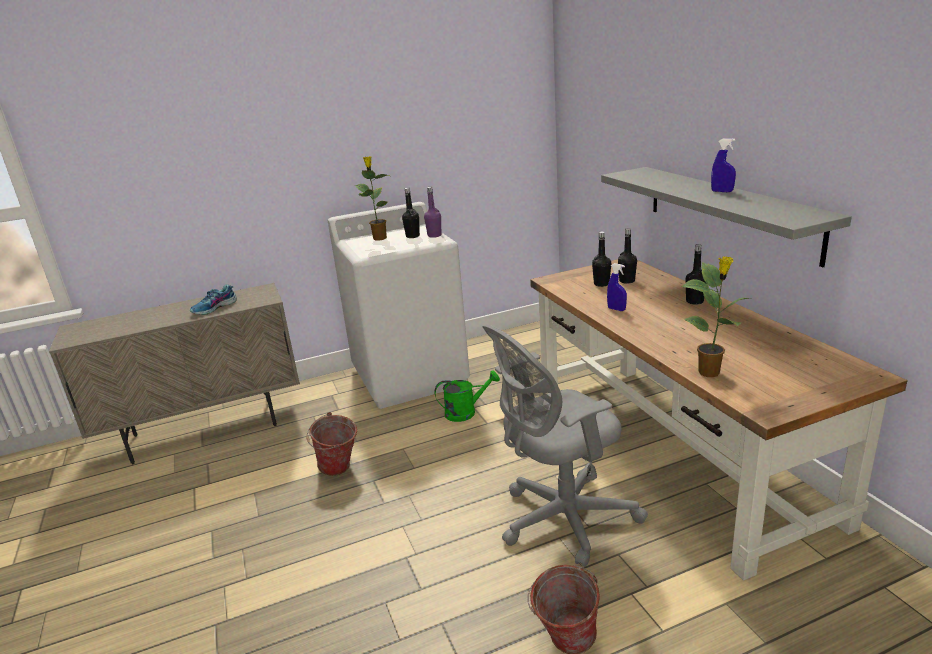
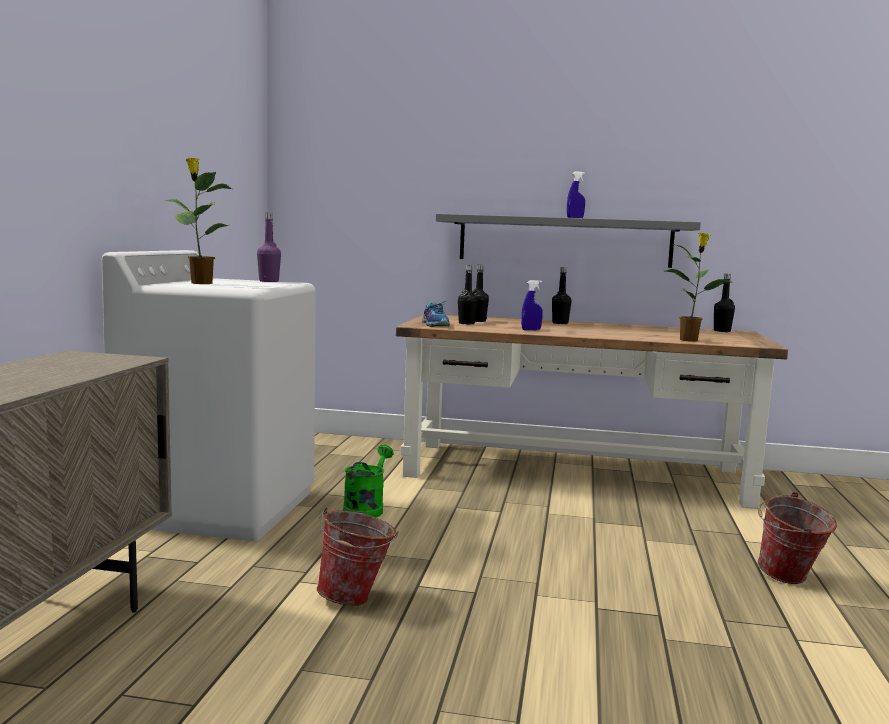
camera: 60 degrees left, 15 degrees down
shoe [190,284,237,315] -> shoe moved to [422,301,450,327]
black bottle [402,188,420,238] -> black bottle moved to [714,274,735,332]
grey office chair [483,325,648,567] -> none

